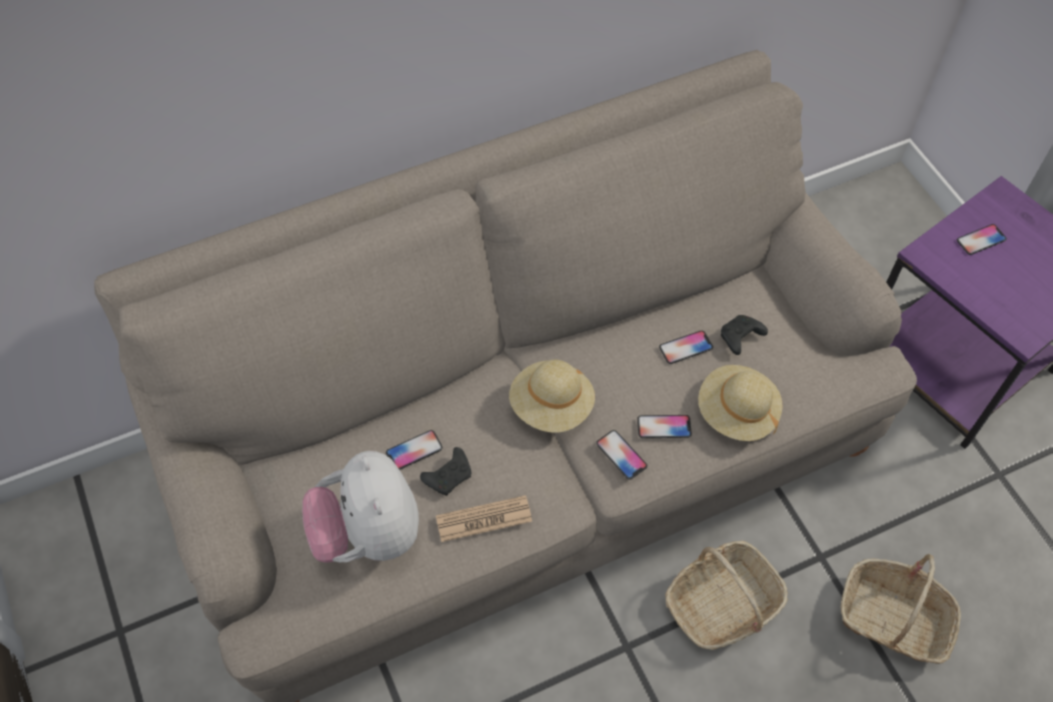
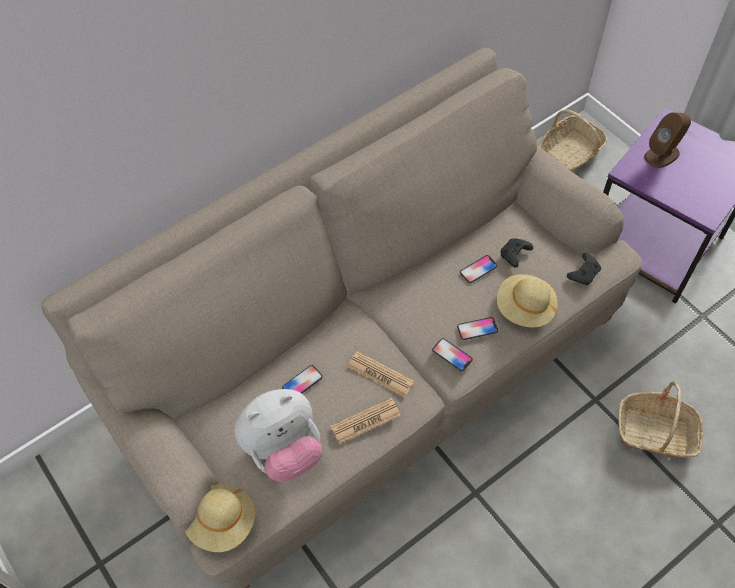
camera: 10 degrees left, 0 degrees up
plush toy [302,451,419,563] -> plush toy turned 90 degrees counterclockwise [235,389,322,482]
black game controller [420,447,471,496] -> black game controller moved to [567,253,601,285]
beige hat [509,360,595,433] -> beige hat moved to [185,484,255,552]
basket [665,541,788,650] -> basket moved to [539,110,608,172]
phone [957,224,1007,255] -> brown speaker [644,112,691,168]
none -> newspaper [347,351,414,397]

